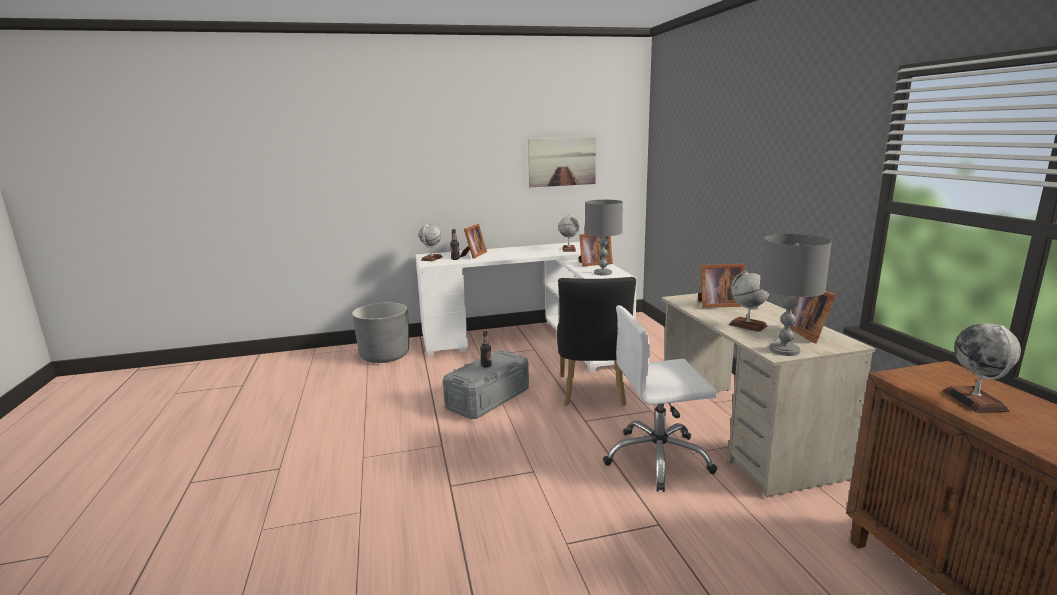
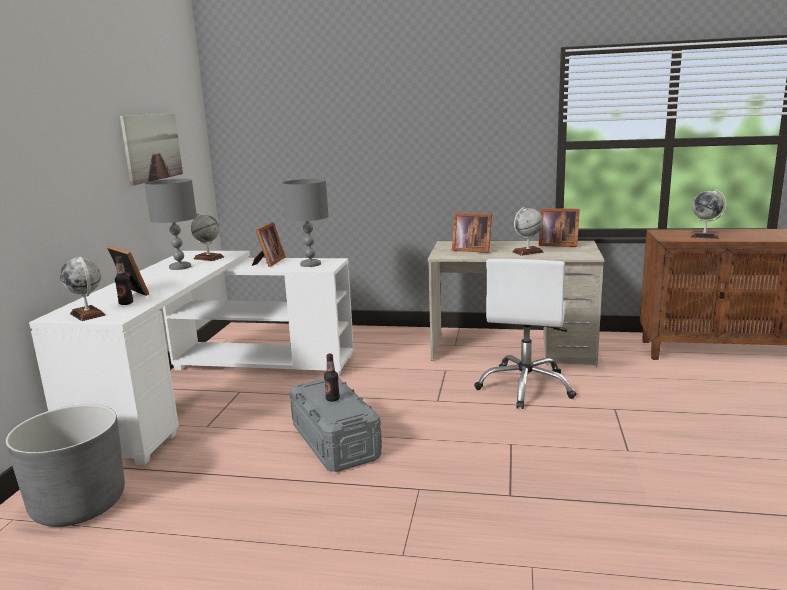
camera: 65 degrees left, 0 degrees up
black chair [557,277,636,406] -> none
picture frame [698,264,745,308] -> picture frame turned 90 degrees clockwise [452,213,492,253]
grey table lamp [760,234,832,356] -> grey table lamp moved to [144,179,197,270]

